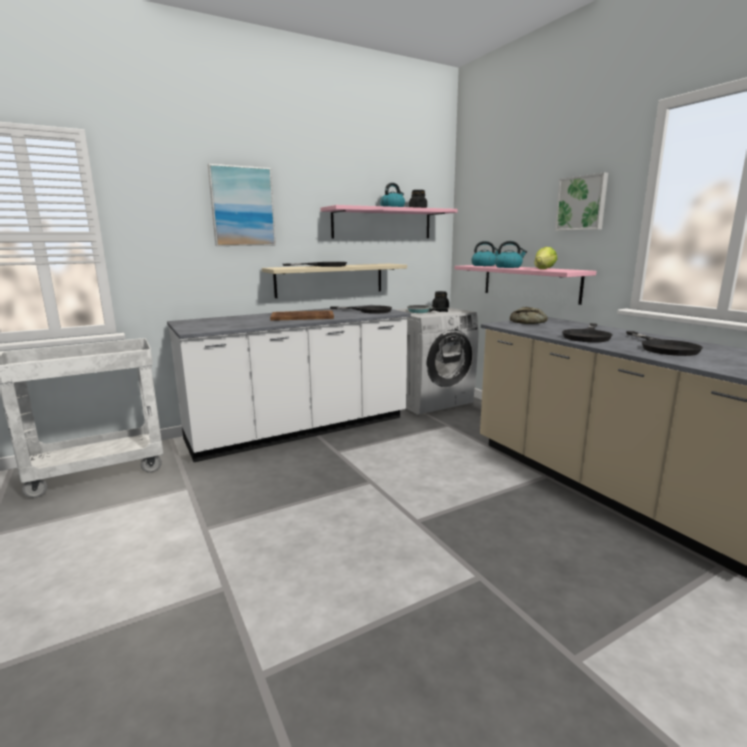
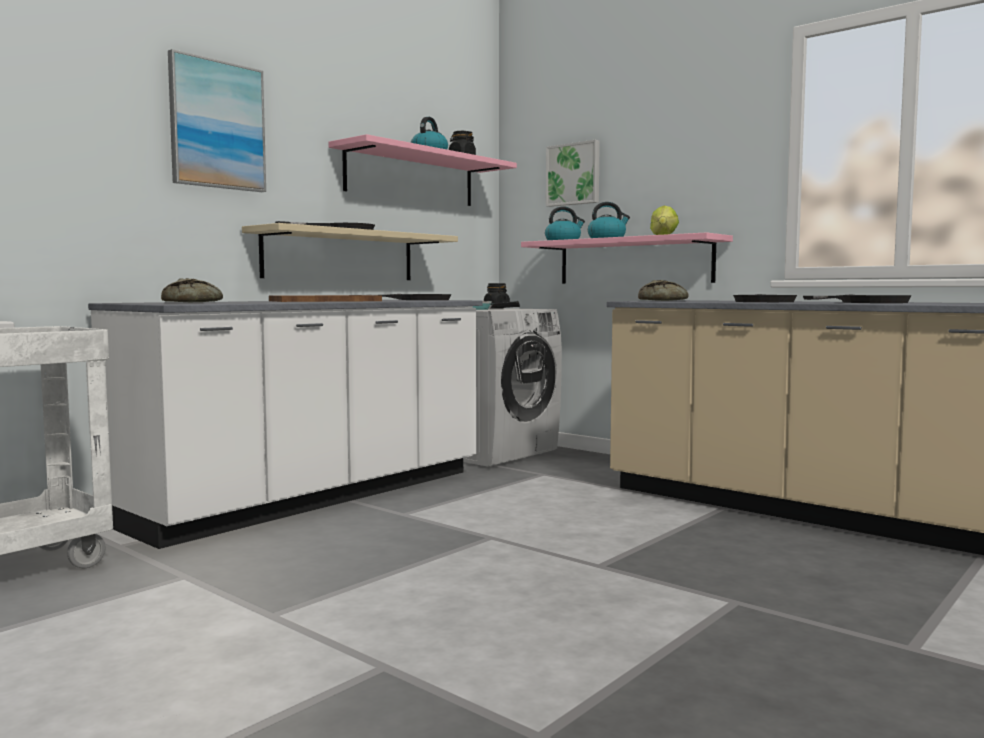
camera: 20 degrees left, 10 degrees down
picture [555,173,608,231] -> picture moved to [546,140,600,207]
none -> bread [161,278,223,302]

